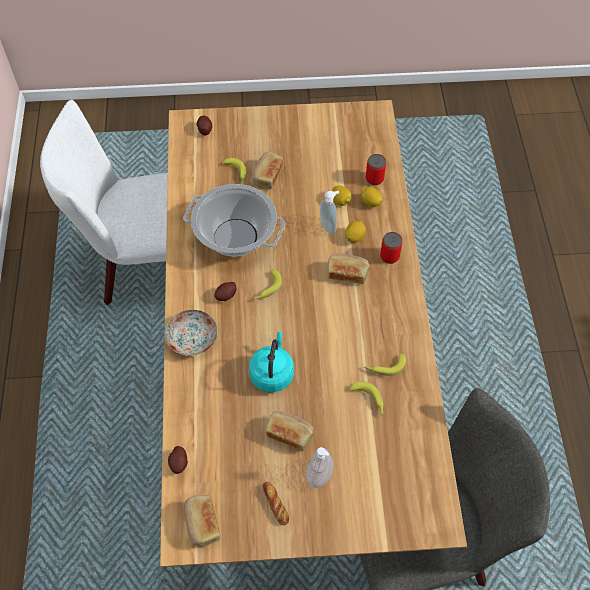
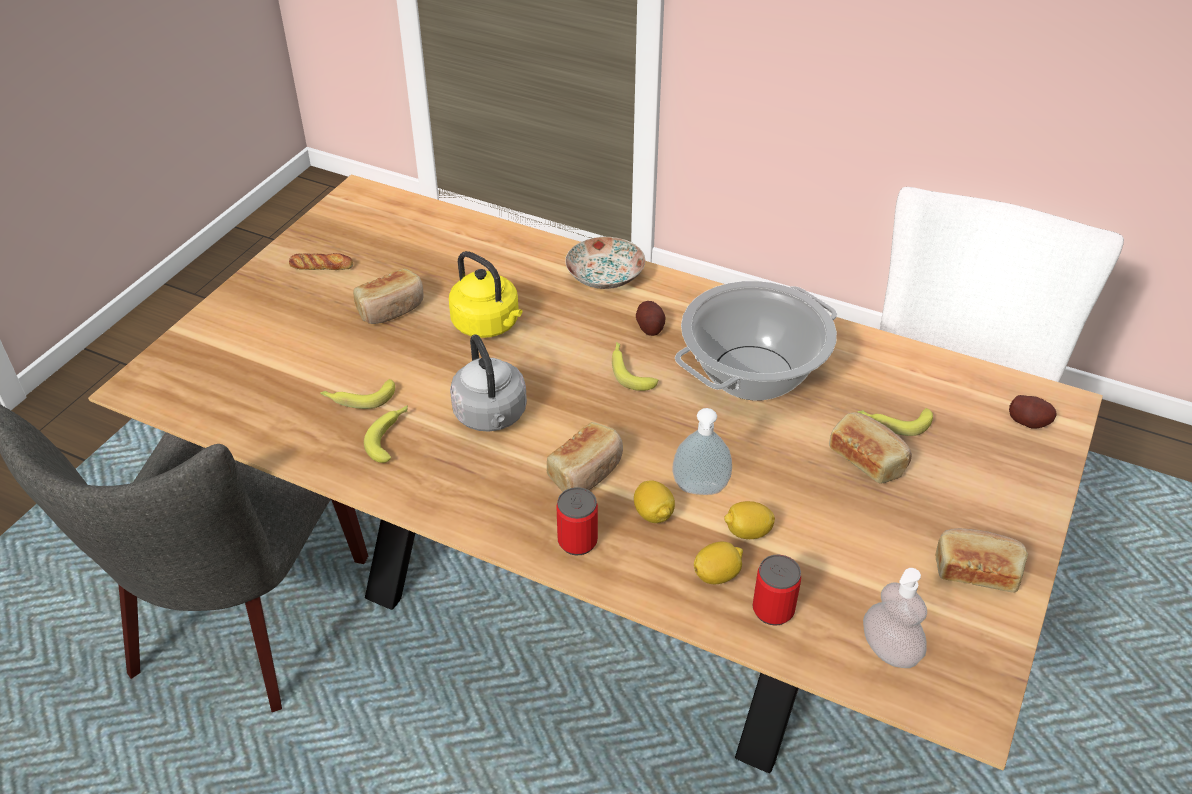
camera: 120 degrees right, 15 degrees down
potato [168,446,188,474] -> none
bread [184,495,221,547] -> bread moved to [935,528,1028,593]
turquoise kettle [249,332,294,392] -> yellow kettle [449,251,522,338]
soap dispenser [306,447,334,488] -> soap dispenser moved to [863,568,927,668]
none -> grey kettle [450,334,527,432]

